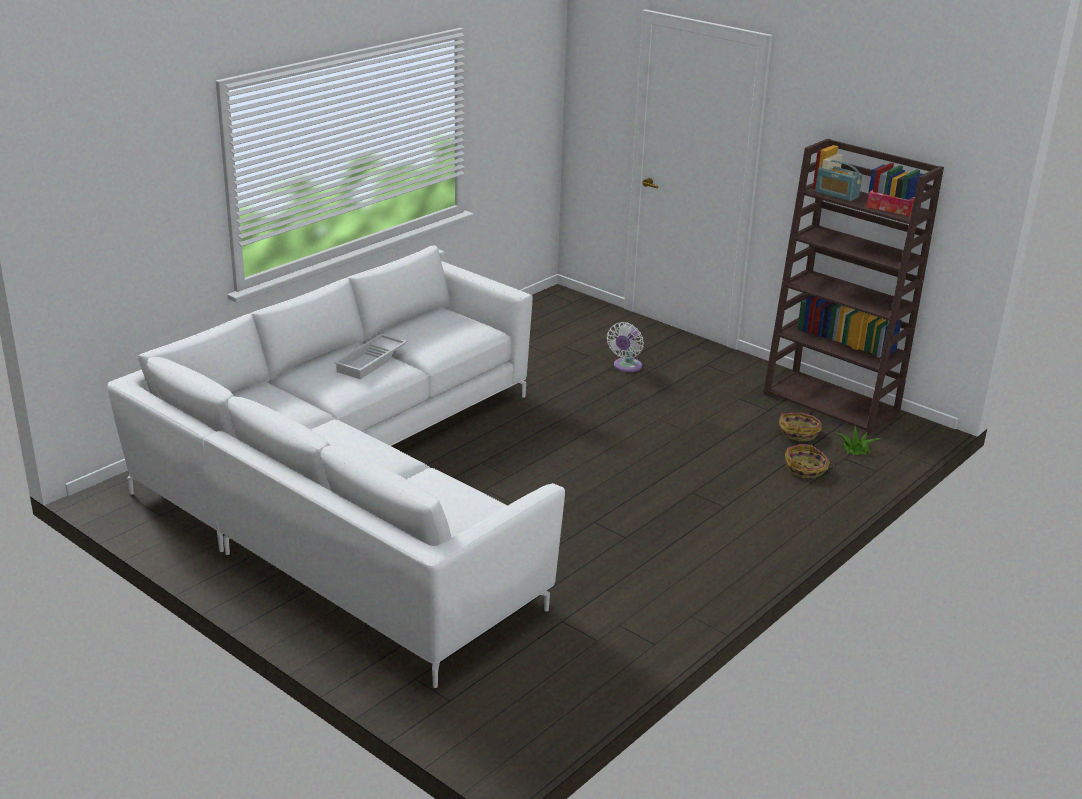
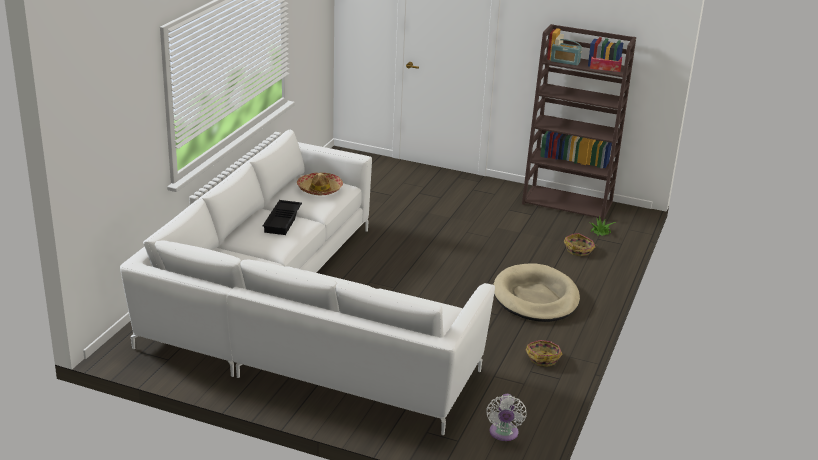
camera: 20 degrees left, 0 degrees up
white tray [334,334,407,379] -> black tray [263,200,302,235]
white fan [607,322,644,372] -> white fan moved to [486,394,527,441]
basket [779,413,822,441] -> basket moved to [526,340,563,367]
none -> hat [297,172,343,195]
none -> beige dog bed [493,263,580,322]

